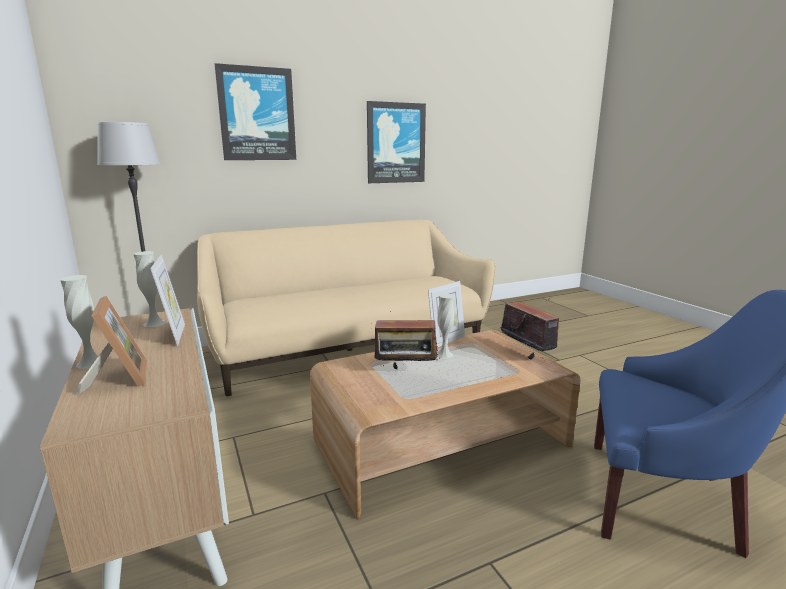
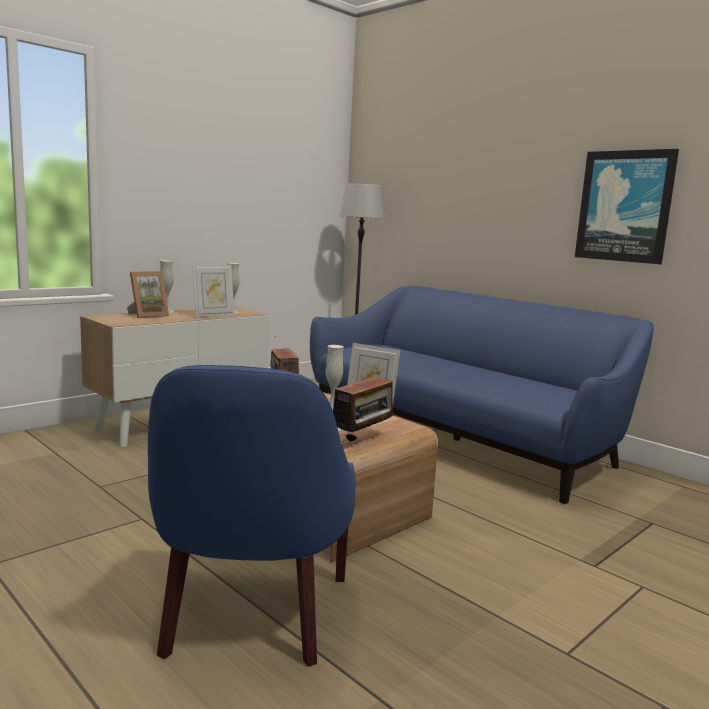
camera: 70 degrees right, 5 degrees down
beige sofa [197,219,496,396] -> blue sofa [310,286,653,504]
picture [215,63,296,160] -> none

